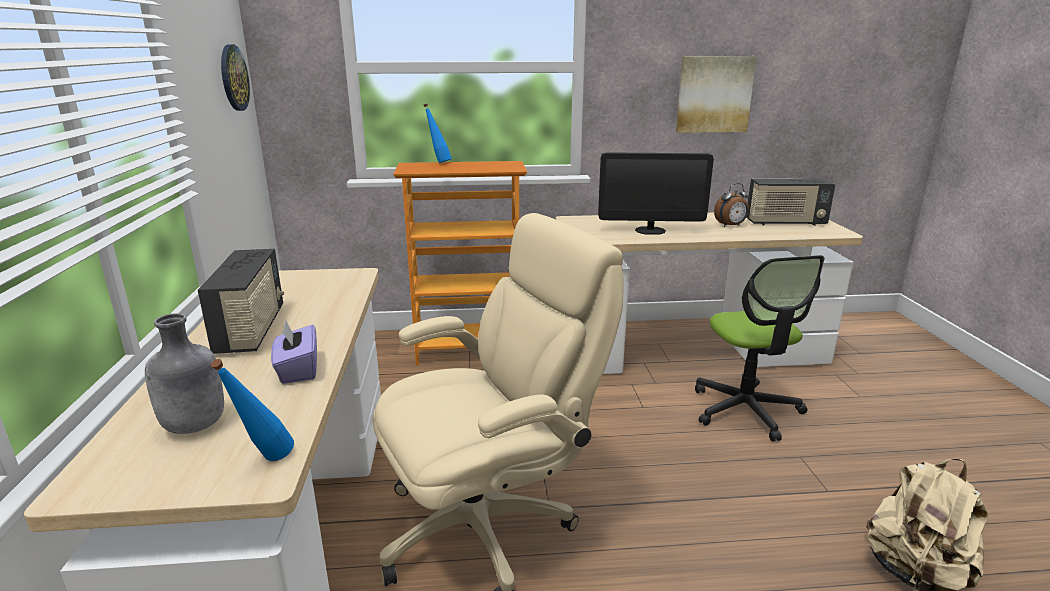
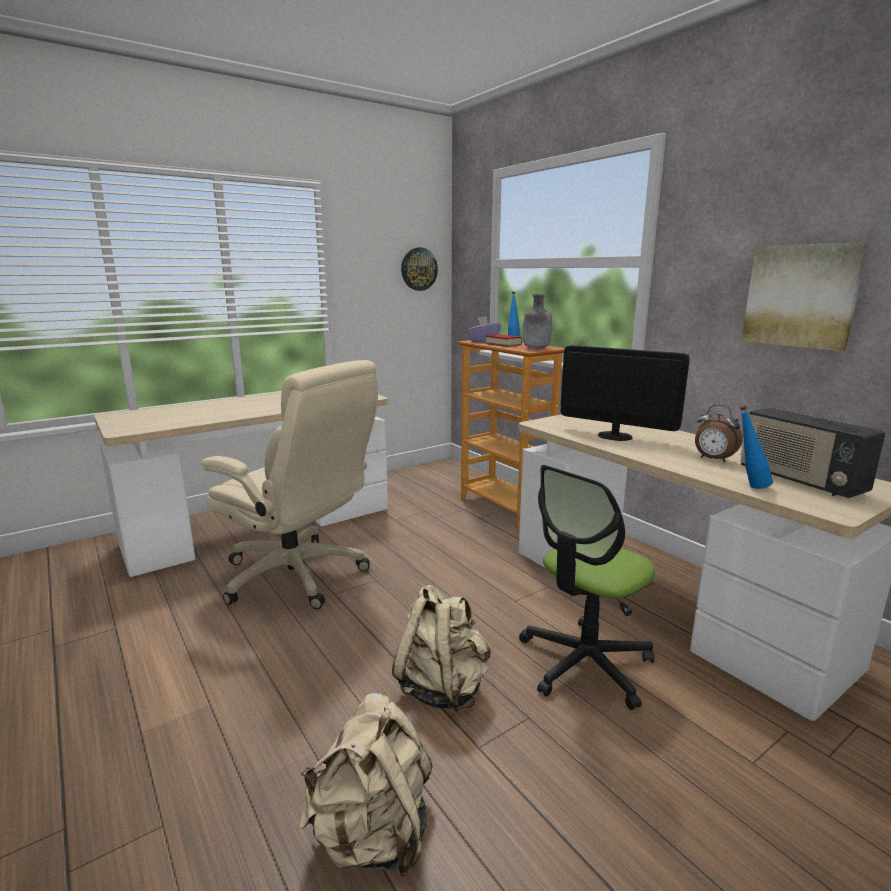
camera: 60 degrees right, 5 degrees down
grey bottle [145,313,224,434] -> grey bottle moved to [523,294,552,349]
radio [198,249,284,354] -> none
blue bottle [211,359,294,461] -> blue bottle moved to [739,405,773,489]
purple tissue box [271,321,317,384] -> purple tissue box moved to [468,316,501,342]
monitor [598,152,714,235] -> monitor turned 150 degrees clockwise [561,345,690,441]
none -> beige backpack [392,585,490,712]
none -> book [485,334,522,347]

